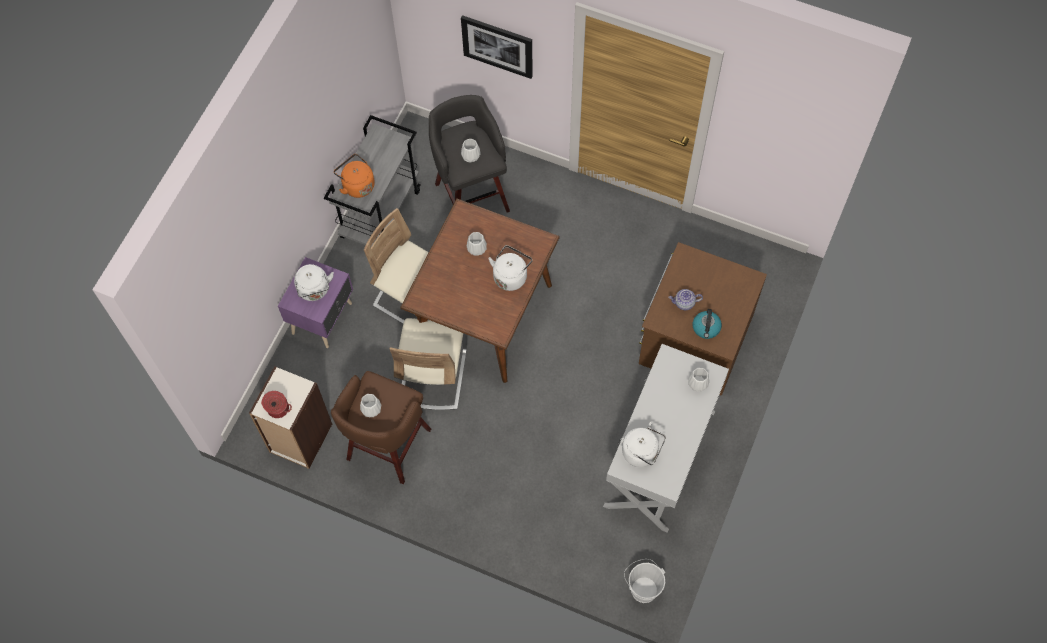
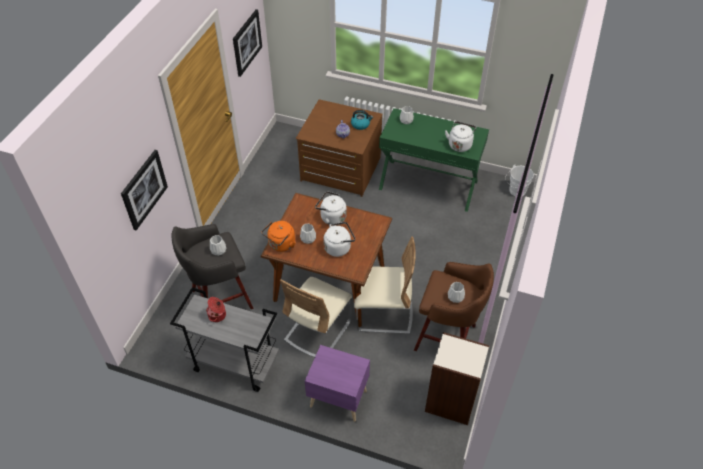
camera: 95 degrees left, 15 degrees down
cooking pot [261,391,292,418] -> cooking pot moved to [206,297,226,322]
white kettle [294,264,334,301] -> white kettle moved to [324,222,355,257]
orange kettle [334,154,375,198] -> orange kettle moved to [262,221,295,252]
white console table [603,344,729,533] -> green console table [379,108,489,212]
none -> picture [233,9,262,77]

